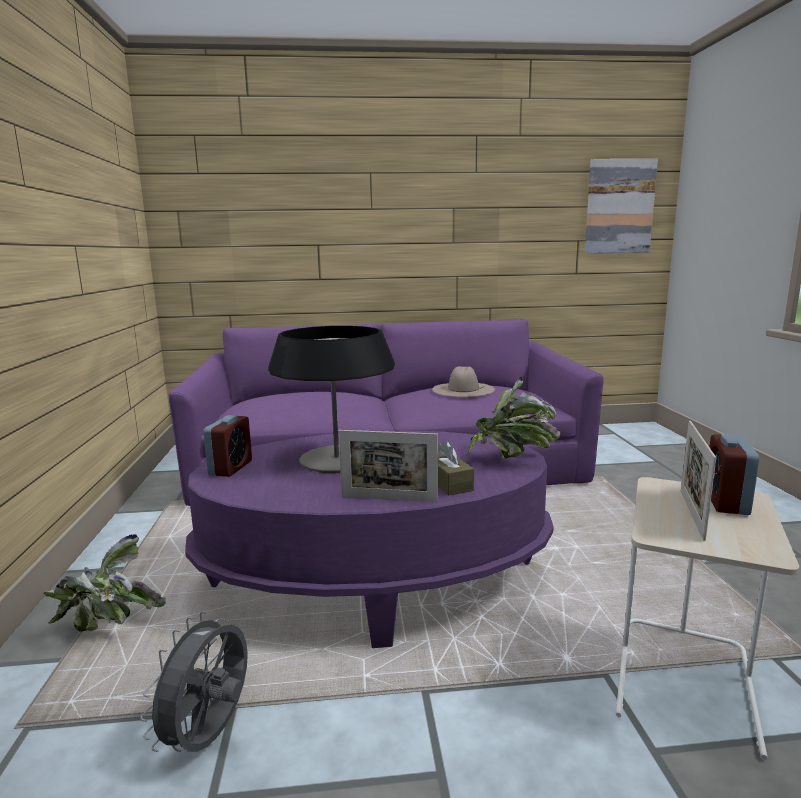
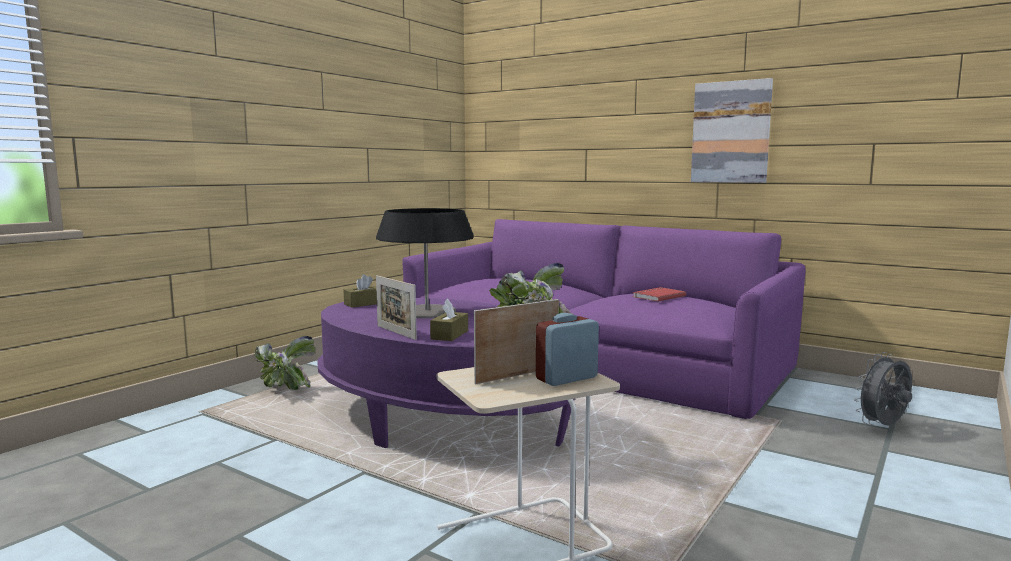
camera: 40 degrees right, 5 degrees down
grey fan [140,611,248,752] -> grey fan moved to [854,352,912,426]
alarm clock [203,415,252,477] -> brown tissue box [344,274,377,308]
beige hat [433,366,495,397] -> red book [633,287,686,302]
picture [585,159,658,254] -> picture moved to [691,78,773,183]

